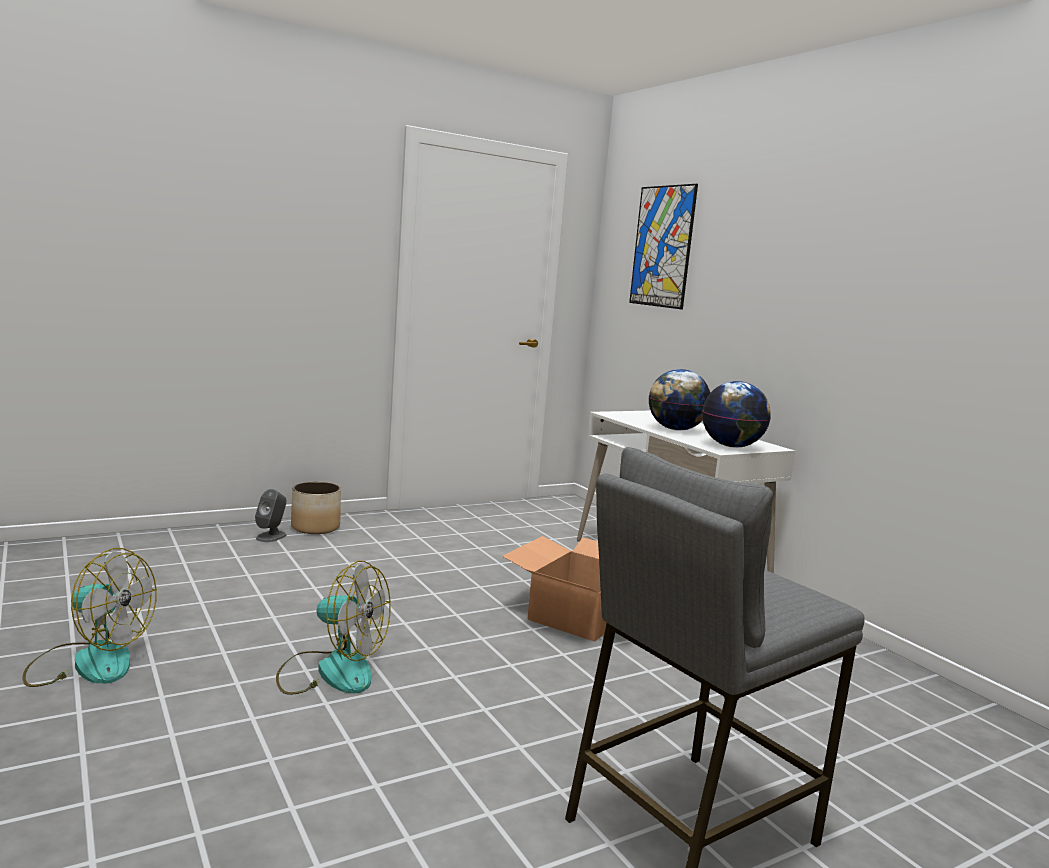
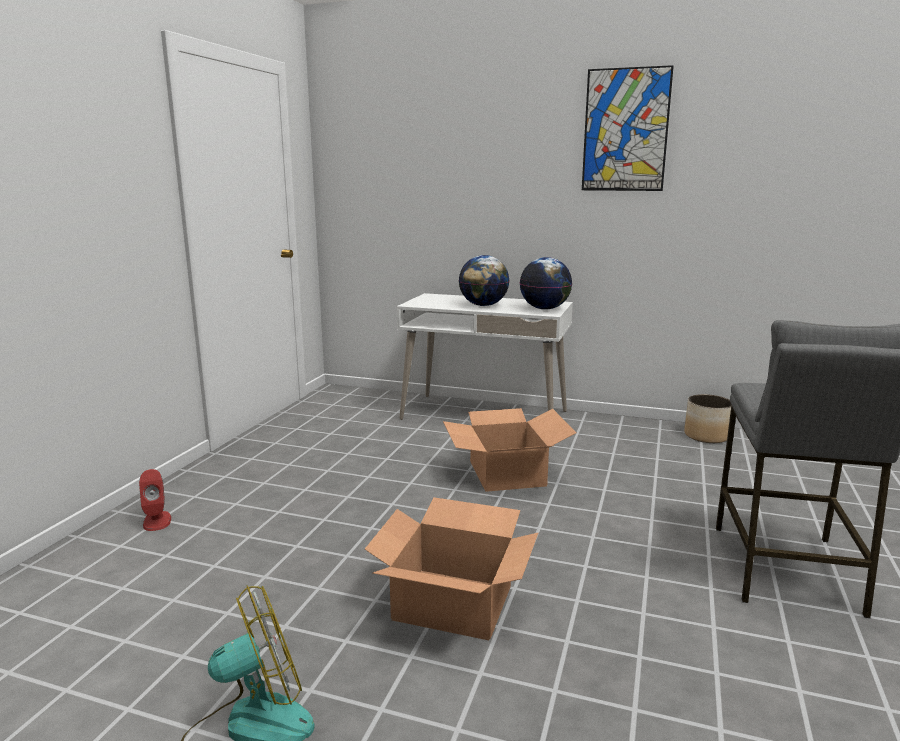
camera: 40 degrees left, 5 degrees up
grey speaker [255,489,286,542] -> red speaker [139,469,171,531]
fan [276,561,391,695] -> cardboard box [365,497,538,640]
planter [291,482,341,534] -> planter moved to [684,394,732,443]
picture [629,184,698,310] -> picture moved to [582,65,674,191]

